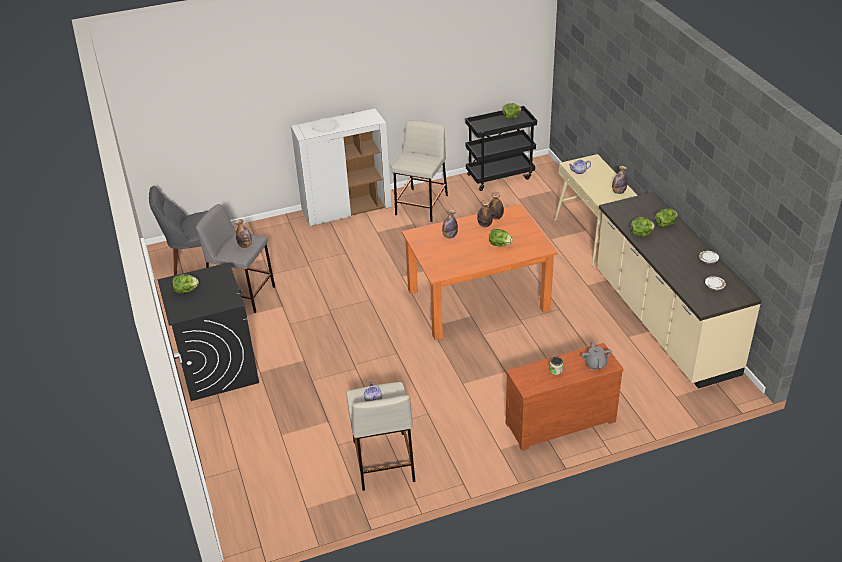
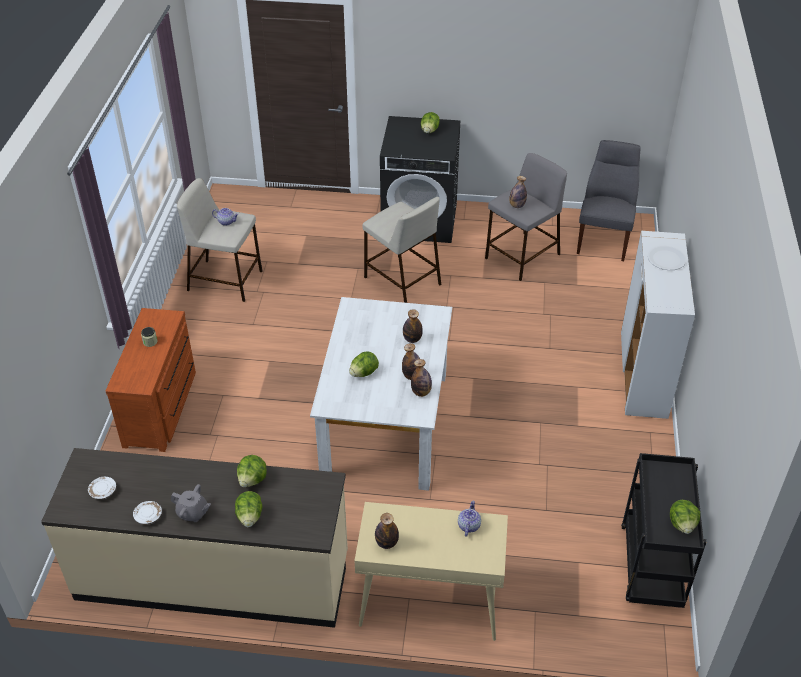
camera: 115 degrees right, 5 degrees up
beige stool [391,121,448,222] -> beige stool moved to [362,197,441,303]
orange dining table [402,204,558,340] -> white dining table [310,297,452,491]
grey teapot [581,341,612,370] -> grey teapot moved to [171,484,211,522]

